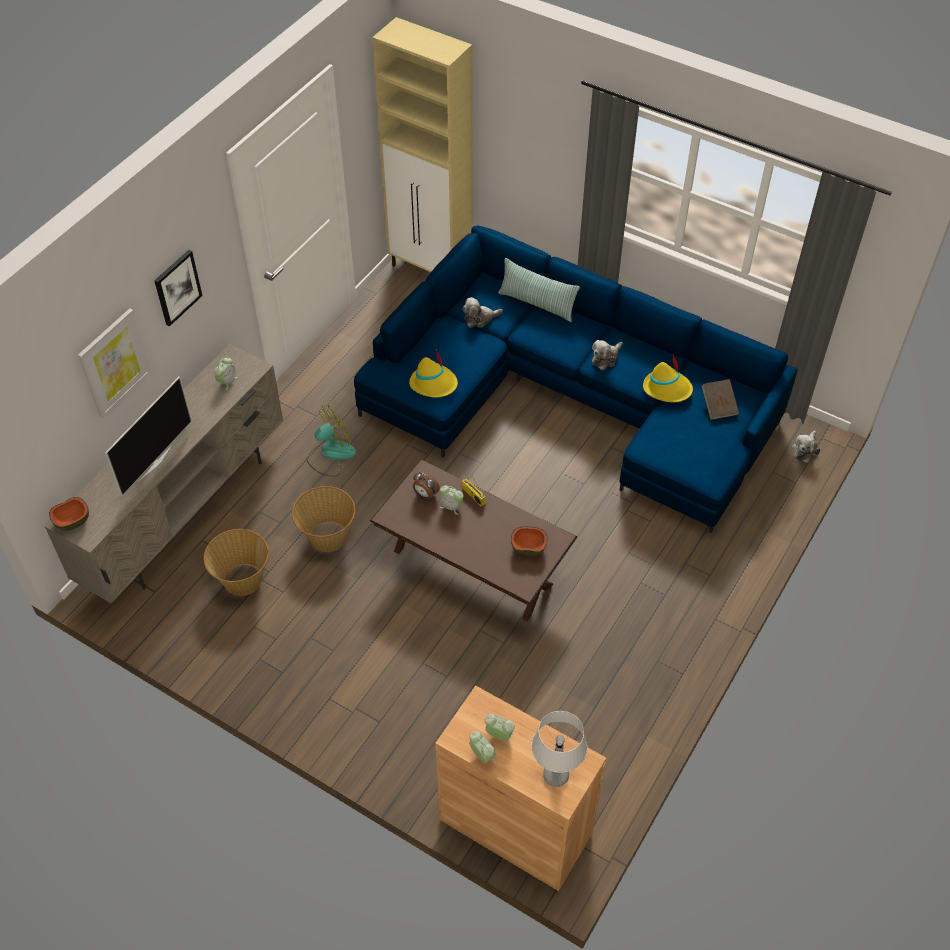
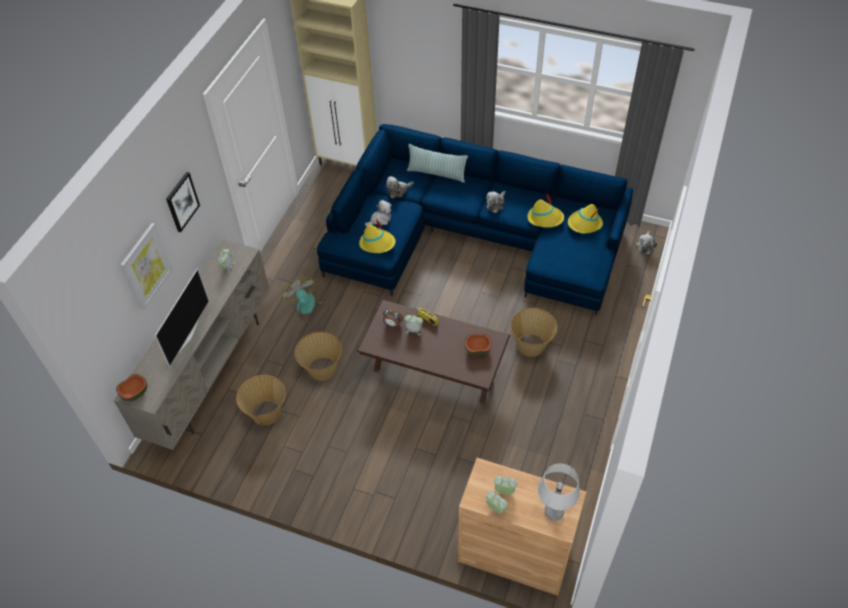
camera: 10 degrees left, 0 degrees up
fan [306,405,356,477] -> fan turned 75 degrees counterclockwise [282,276,330,323]
brown book [702,379,739,420] -> yellow hat [568,204,603,233]
none -> plush toy [365,200,392,227]
none -> basket [510,308,558,357]

